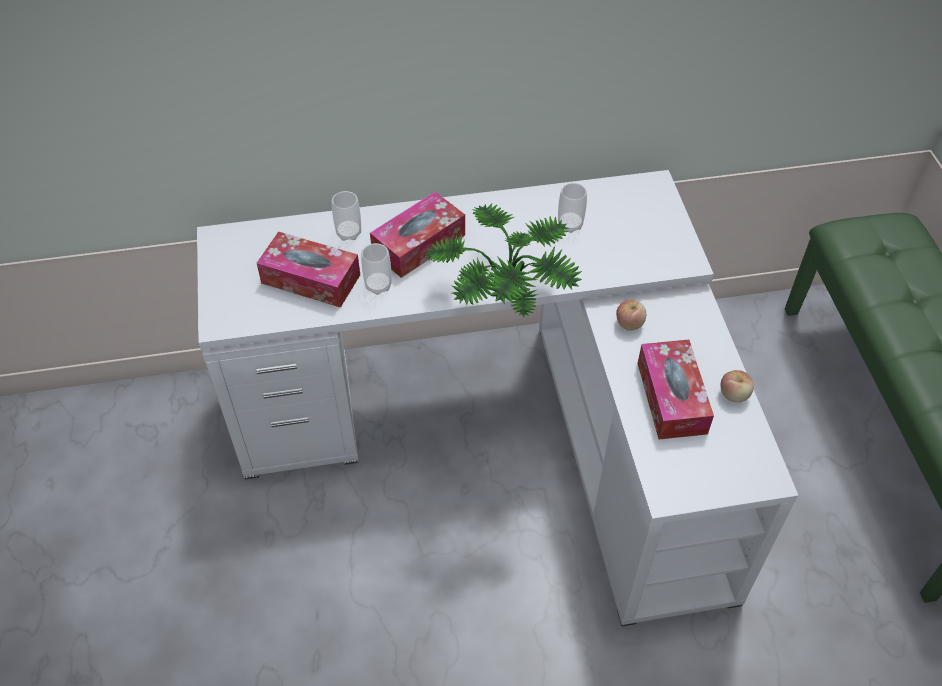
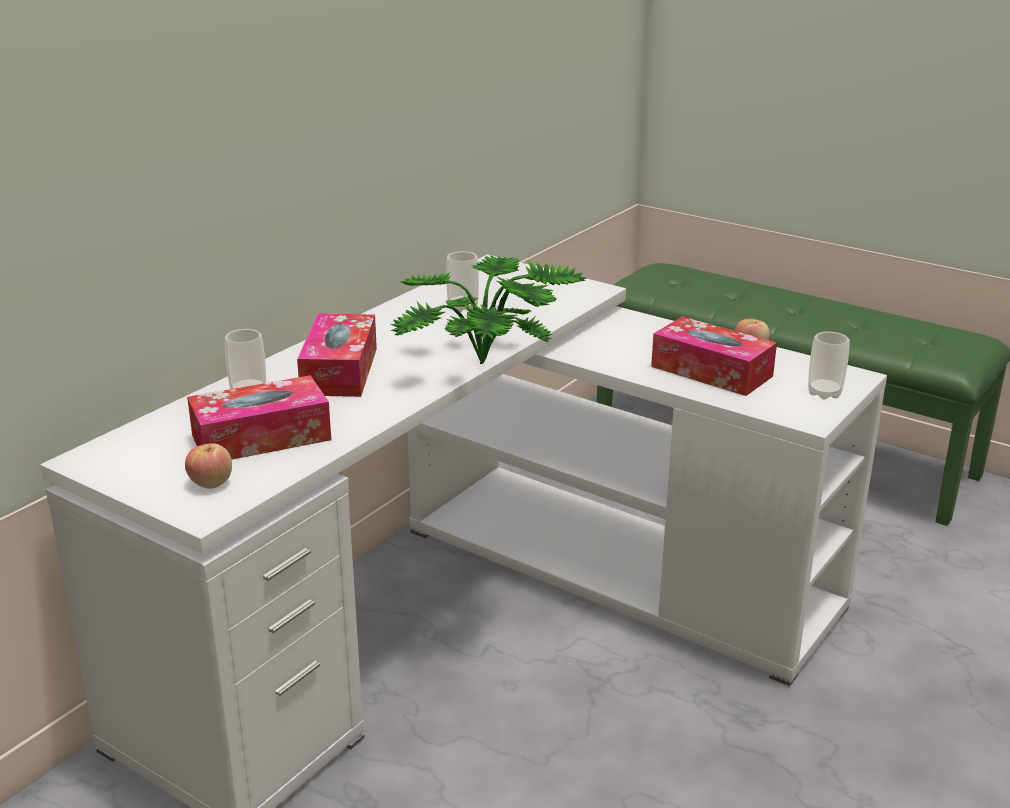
camera: 45 degrees left, 25 degrees down
cup [361,243,392,295] -> cup moved to [808,332,850,400]
apple [616,300,646,331] -> apple moved to [185,443,232,489]

